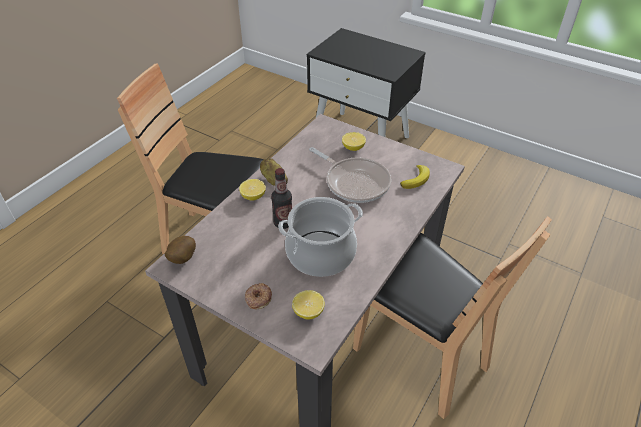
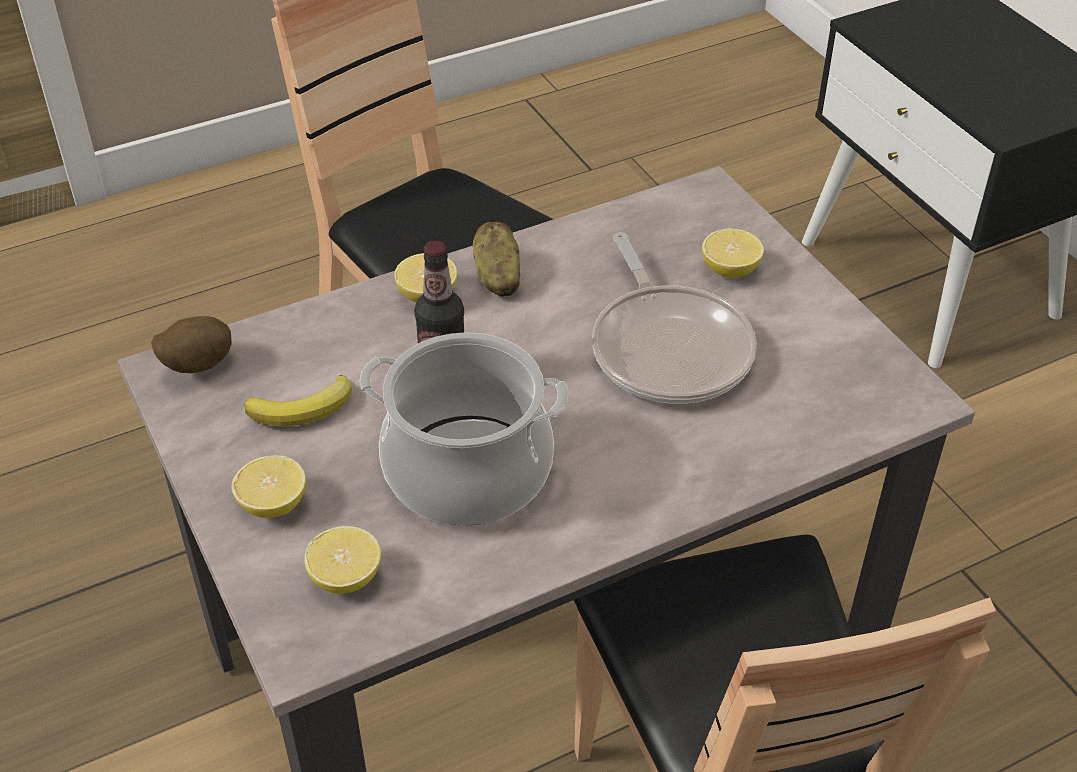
camera: 30 degrees right, 0 degrees up
donut [245,283,272,309] -> lemon [231,455,306,518]
banana [400,165,430,189] -> banana moved to [244,375,352,426]

